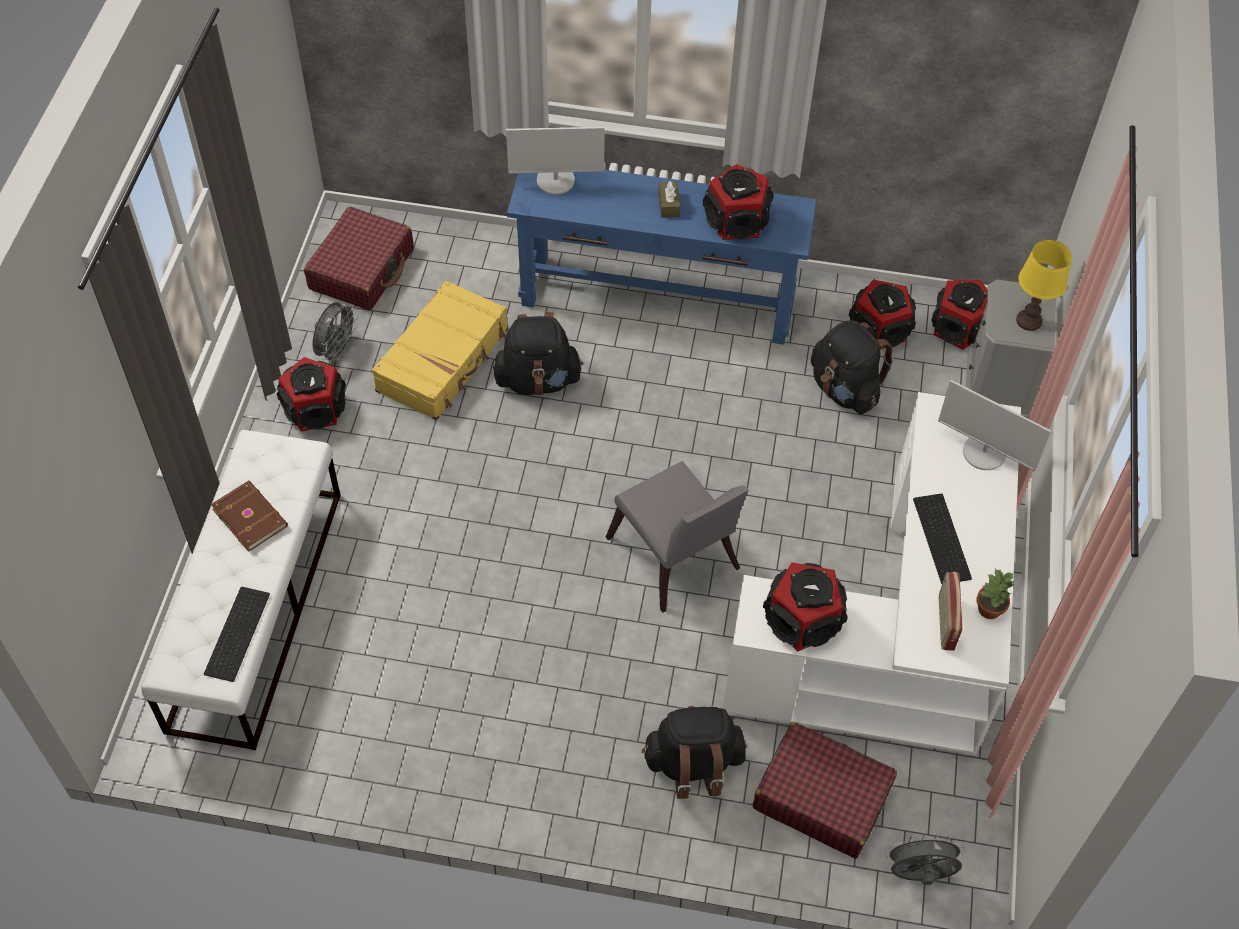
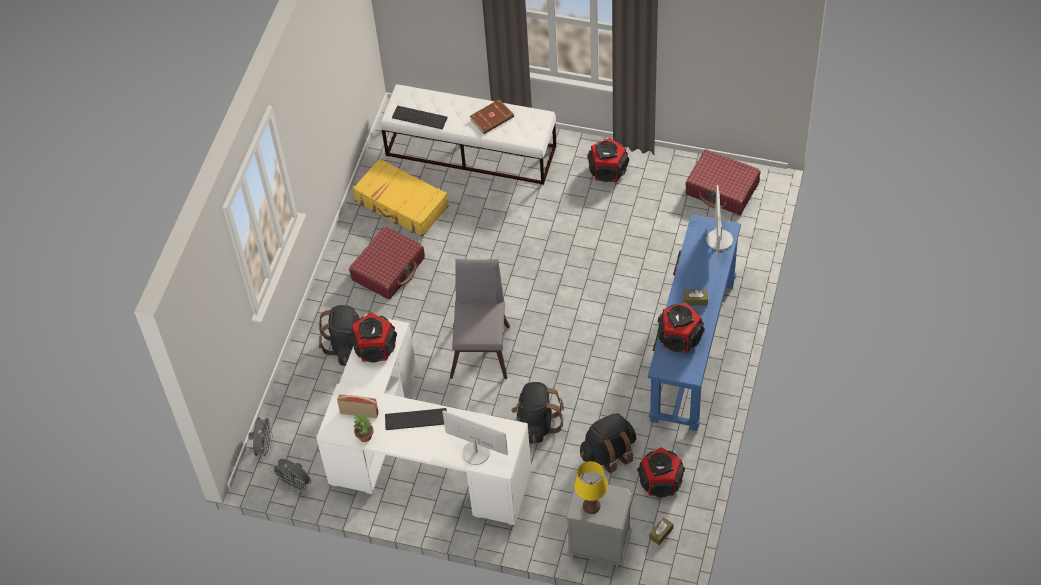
camera: 100 degrees right, 0 degrees up
grey fan [313,302,358,364] -> grey fan moved to [270,459,311,494]
yellow suitcase [372,280,508,420] -> yellow suitcase moved to [353,158,449,237]
black backpack [493,312,583,395] -> black backpack moved to [511,382,564,444]
grey chair [606,461,749,613] -> grey chair turned 120 degrees clockwise [450,259,510,379]
red suitcase [753,722,897,859] -> red suitcase moved to [349,226,425,300]
speaker [931,280,988,350] -> brown tissue box [649,517,673,545]
monitor [938,380,1052,471] -> monitor turned 75 degrees clockwise [442,410,508,465]

